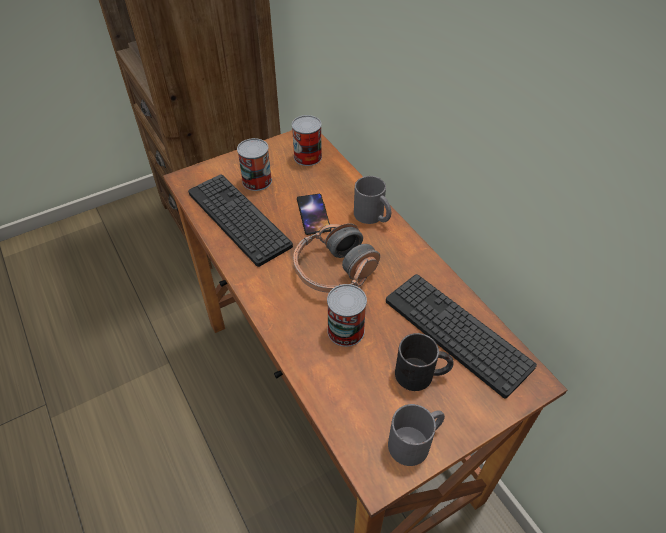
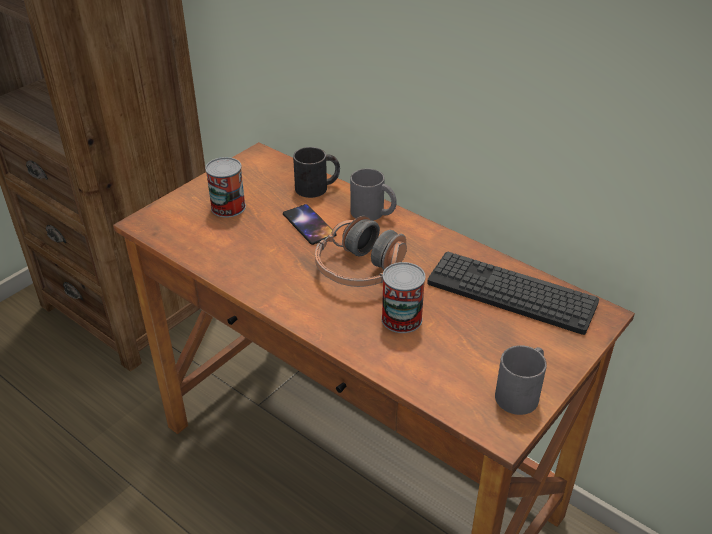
camera: 20 degrees left, 10 degrees down
keyboard [188,174,293,267] -> none
can [292,115,322,166] -> none
black mug [395,333,454,391] -> black mug moved to [293,147,340,198]

